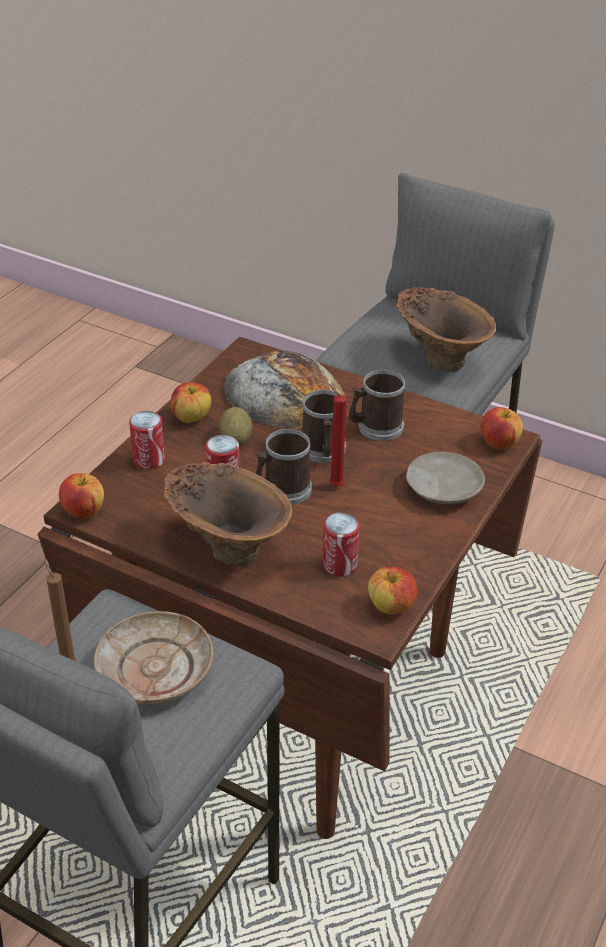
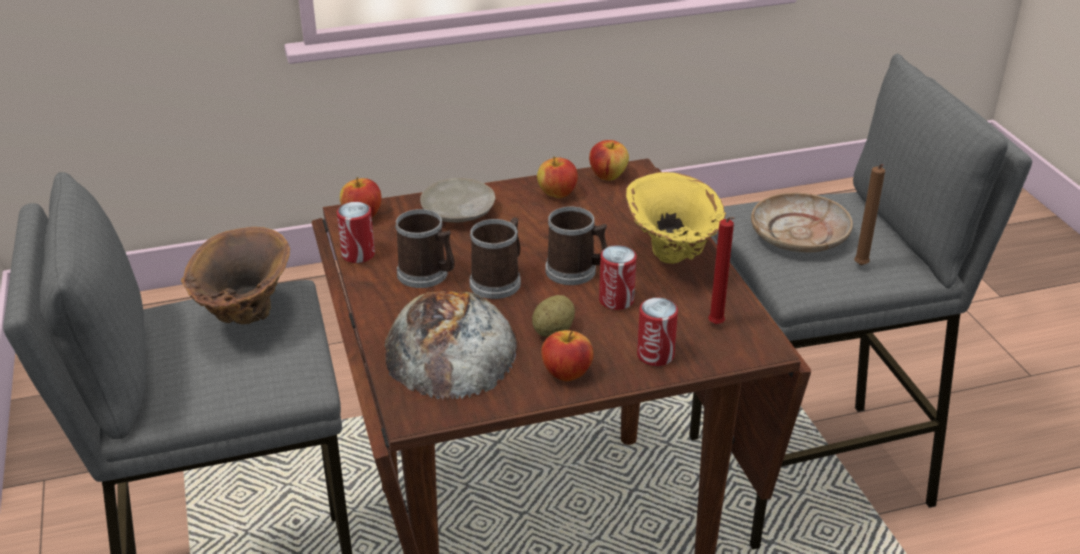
camera: 135 degrees left, 5 degrees down
apple [59,473,104,519] -> apple moved to [537,157,578,198]
brown vase [164,462,292,567] -> yellow vase [626,172,726,264]
can [322,513,360,576] -> can moved to [337,202,375,263]
red candle [329,384,347,486] -> red candle moved to [708,217,734,324]

